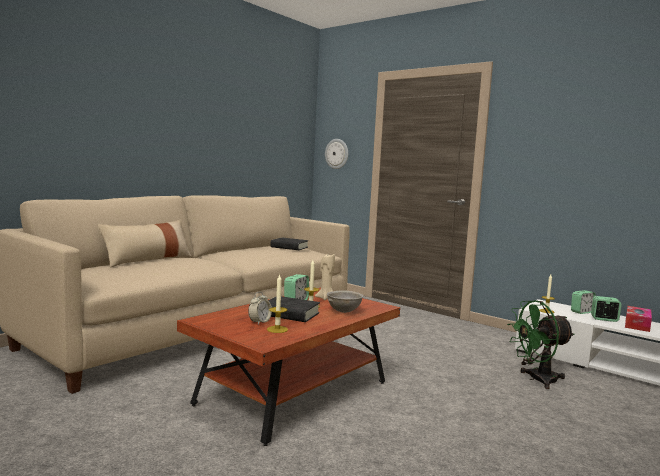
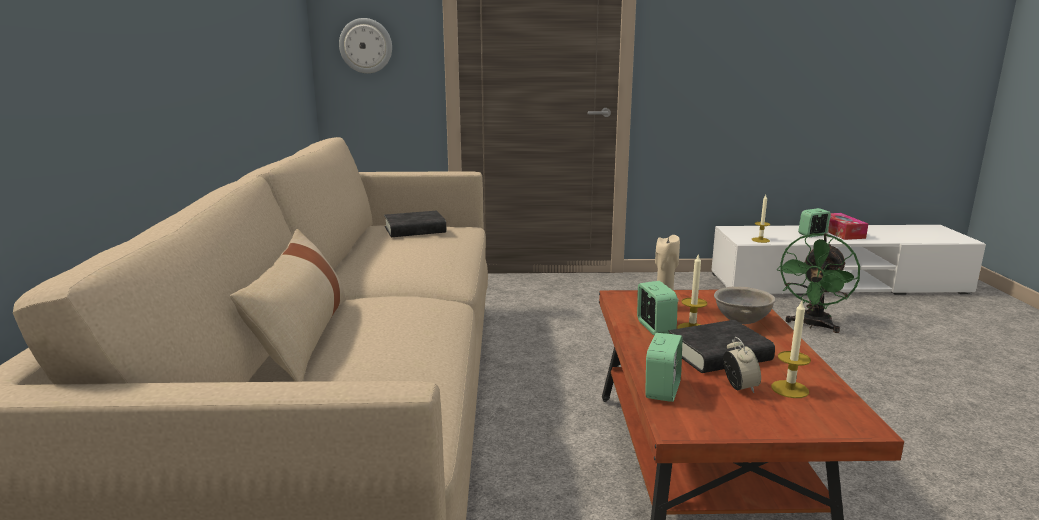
camera: 40 degrees left, 10 degrees up
alarm clock [571,290,596,314] -> alarm clock moved to [645,333,682,402]

